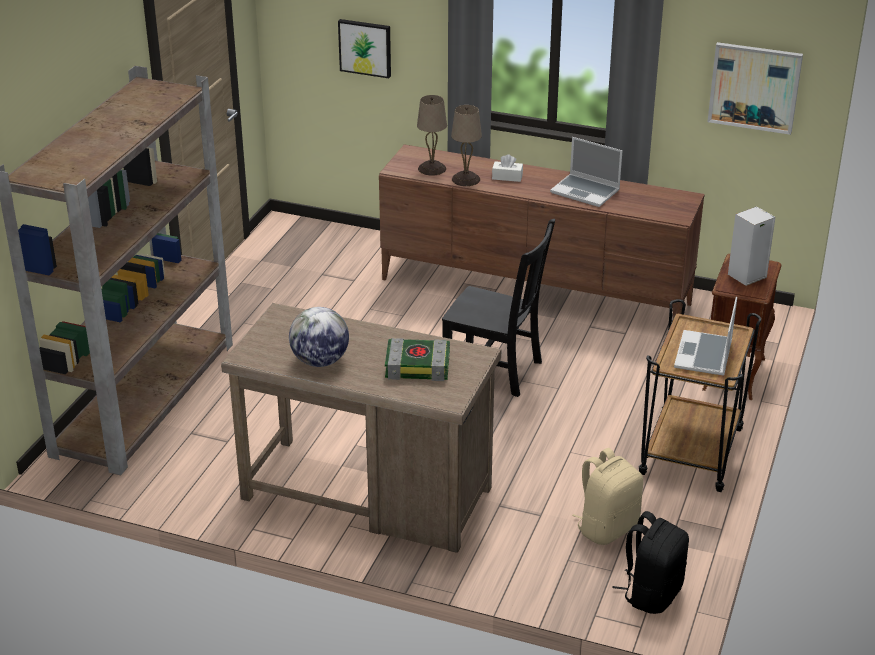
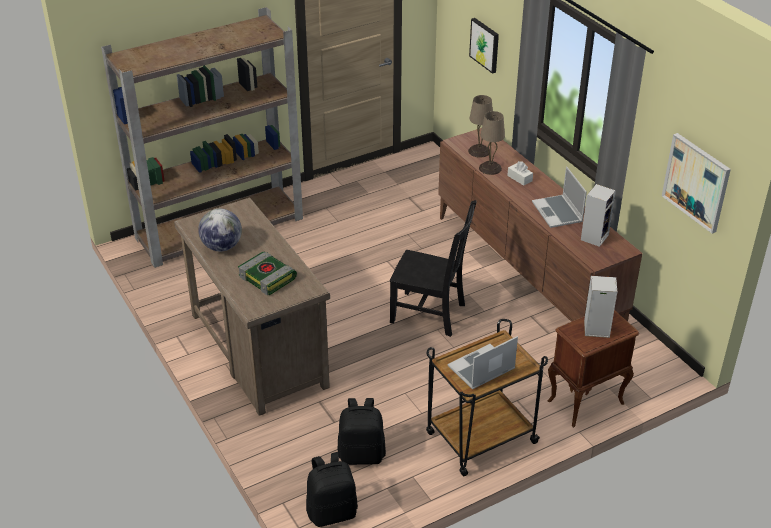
camera: 40 degrees right, 5 degrees up
black chair [442,219,555,397] -> black chair turned 45 degrees counterclockwise [390,200,476,337]
beige backpack [572,448,643,545] -> black backpack [338,398,386,465]
none -> speaker [581,184,616,247]

